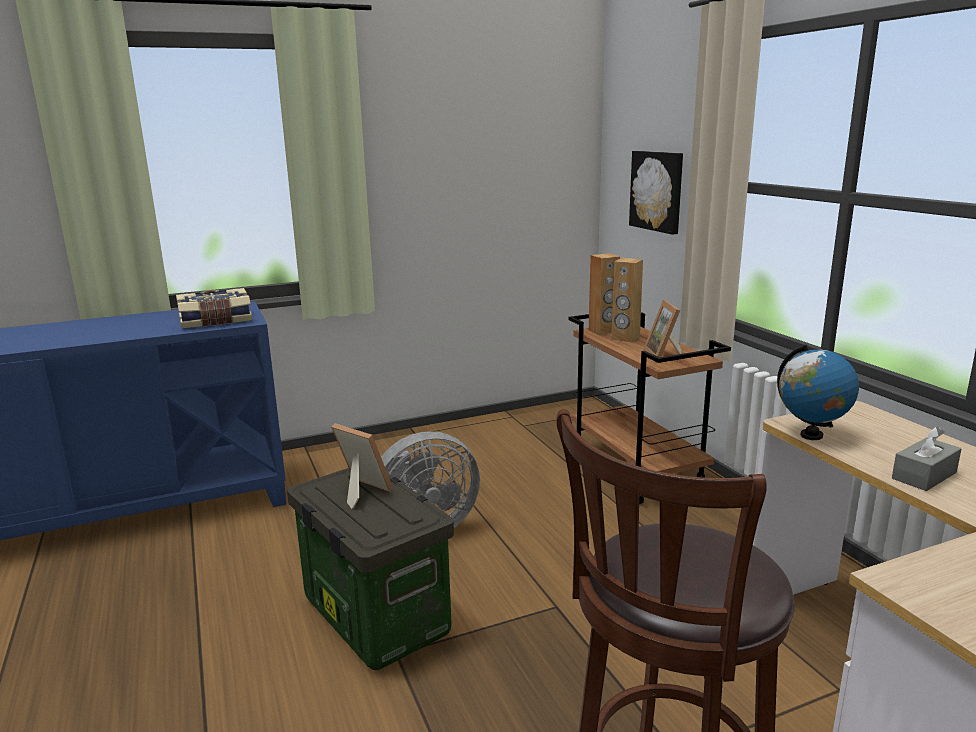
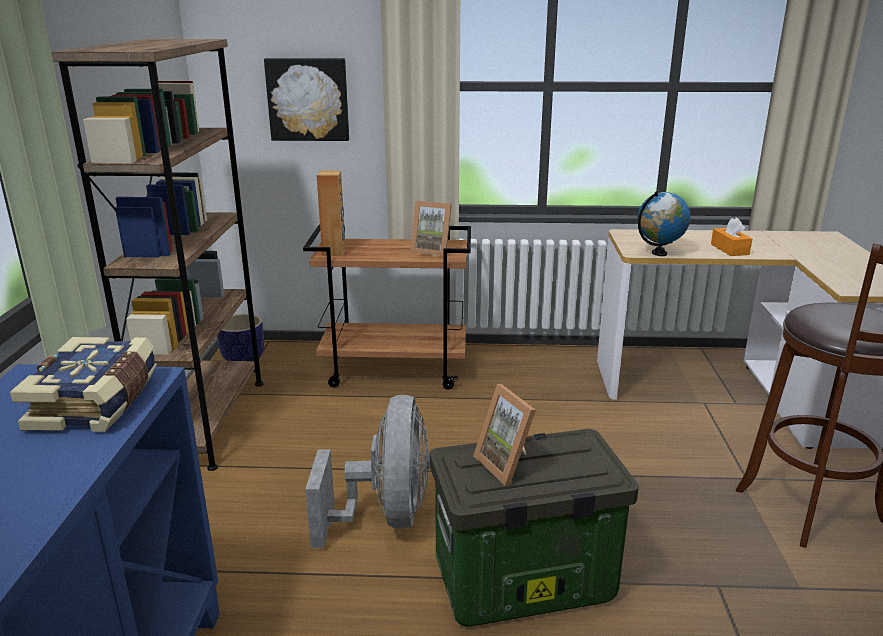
camera: 65 degrees left, 5 degrees up
picture frame [331,424,393,509] -> picture frame turned 90 degrees counterclockwise [473,384,536,486]
brown speaker [611,258,643,343] -> none
grey tissue box [892,426,961,491] -> orange tissue box [711,217,752,256]
none -> brown bookcase [51,39,263,471]
none -> planter [217,314,264,361]

